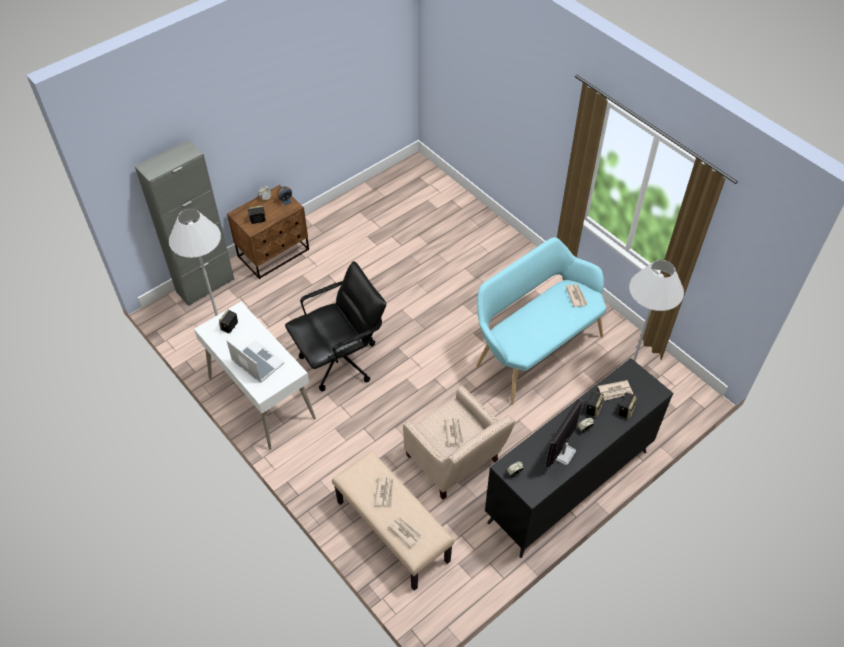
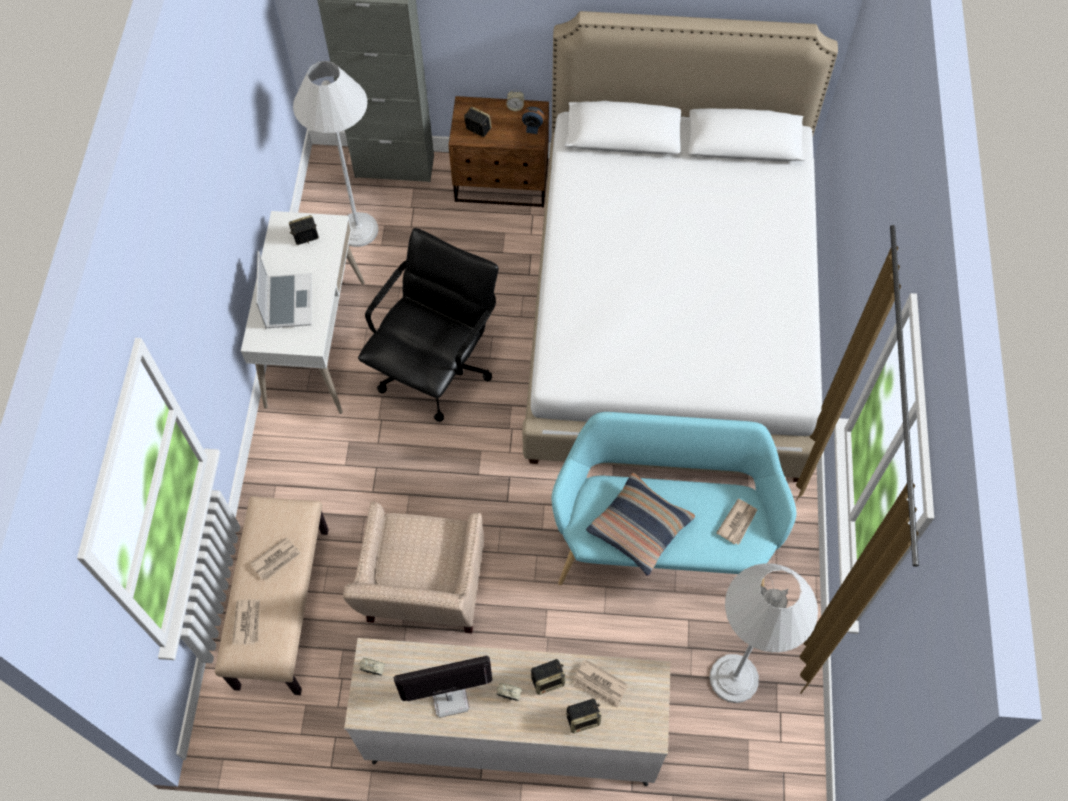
camera: 45 degrees right, 10 degrees up
black office chair [285,261,386,391] -> black office chair turned 75 degrees counterclockwise [358,228,498,422]
newspaper [444,418,464,445] -> none
black dresser [485,358,673,558] -> beige dresser [344,638,671,786]
none -> white bed [522,11,838,482]
none -> pillow [586,473,695,576]

